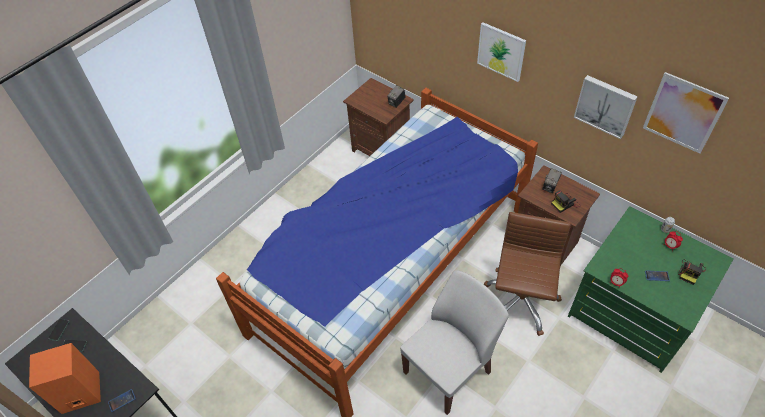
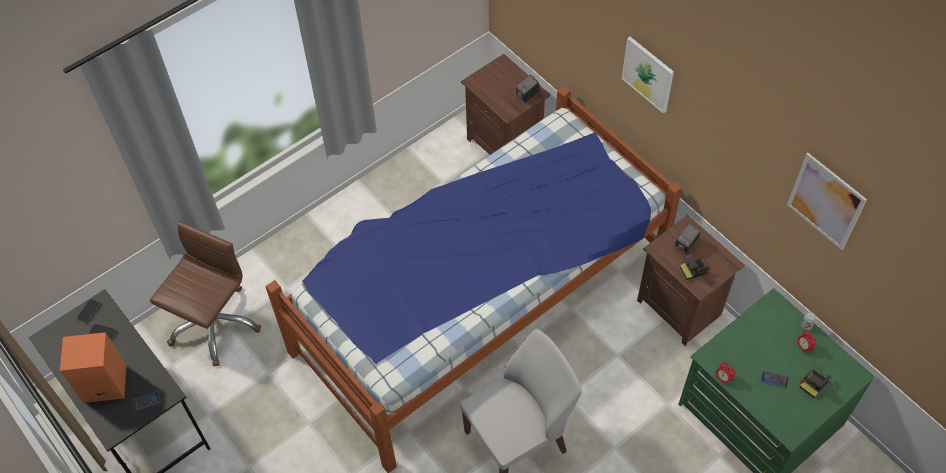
camera: 10 degrees right, 5 degrees up
brown office chair [484,212,571,336] -> brown office chair moved to [150,221,261,367]
picture [574,75,638,139] -> none

